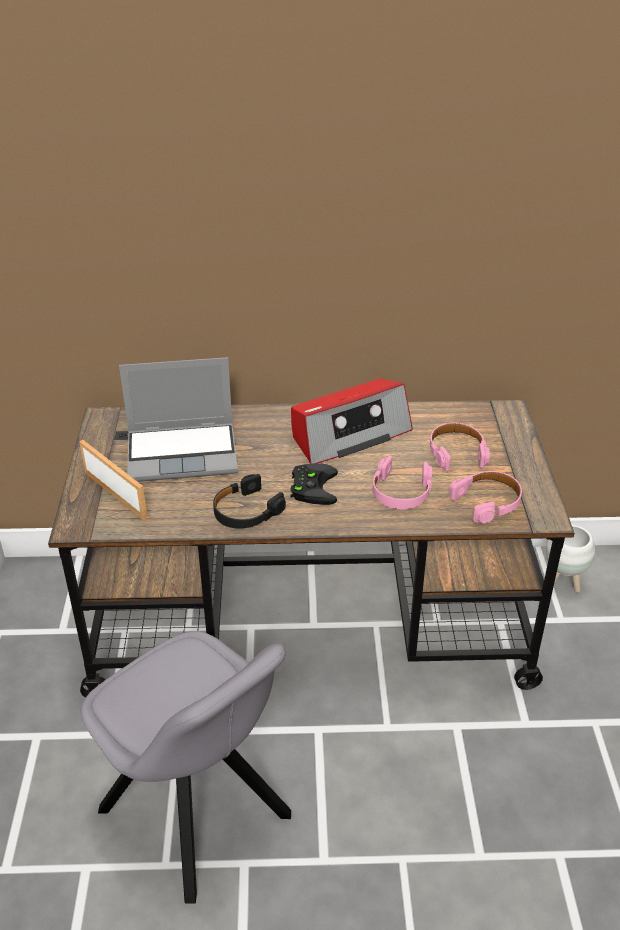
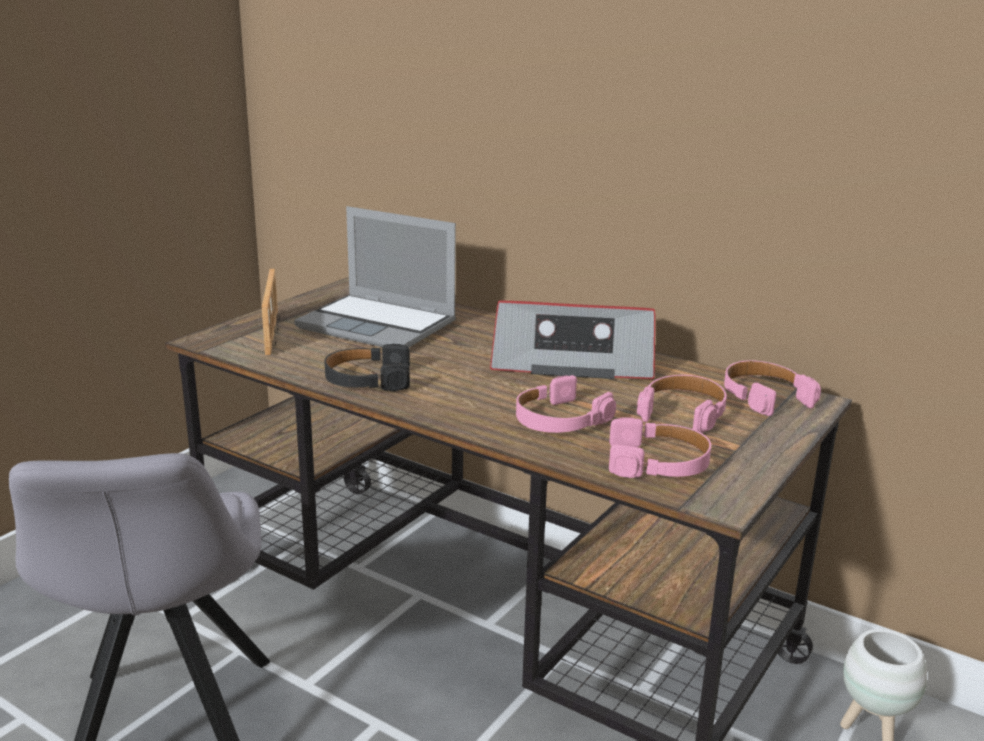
camera: 35 degrees right, 15 degrees down
black game controller [290,463,338,505] -> none
none -> pink headphones [724,360,821,416]

